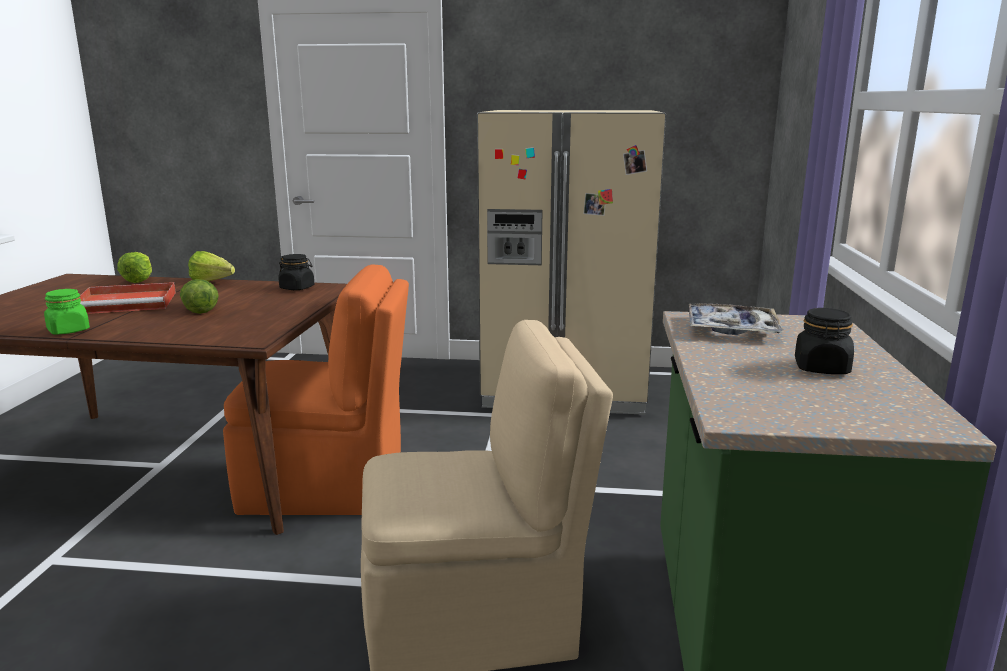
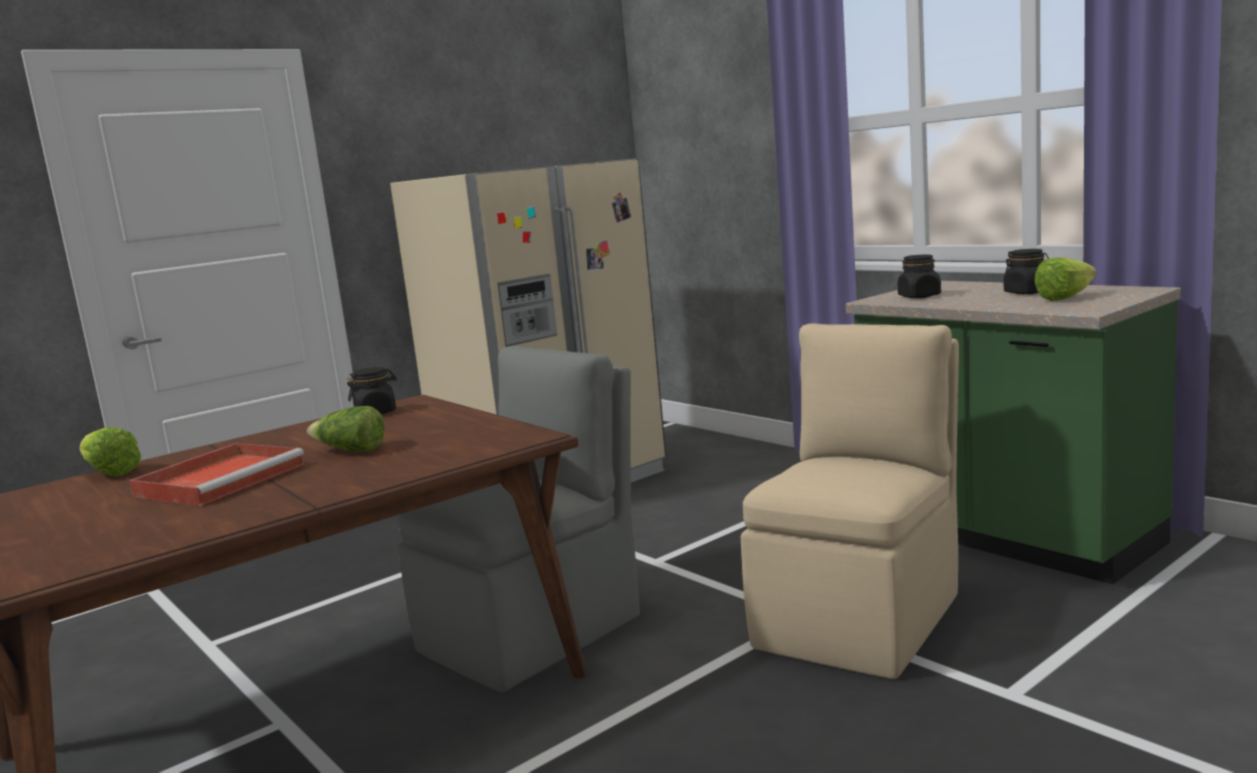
camera: 45 degrees left, 5 degrees down
green jar [44,289,90,334] -> none
lettuce [188,251,235,281] -> lettuce moved to [1034,258,1096,301]
orange chair [223,264,409,515] -> grey chair [398,346,640,692]
tray [689,303,784,335] -> black jar [898,255,941,298]

